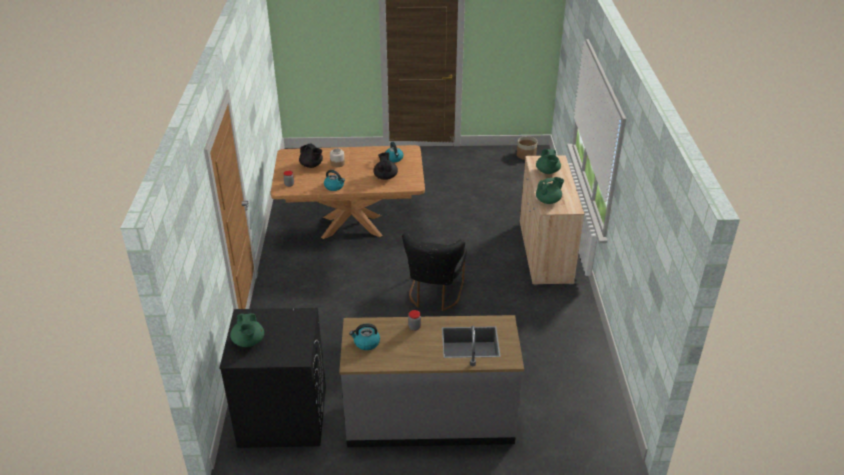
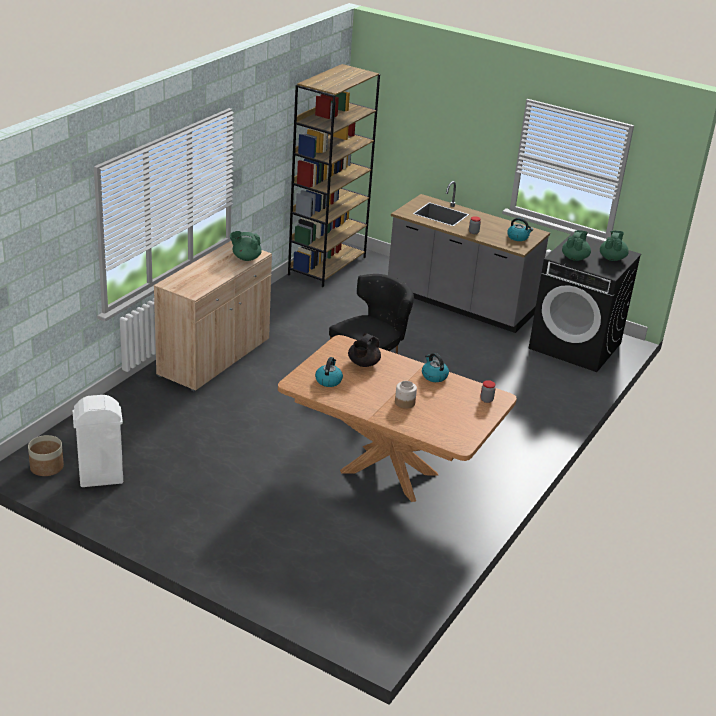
camera: 150 degrees left, 5 degrees down
black teapot [299,143,323,168] -> none
green teapot [536,149,561,174] -> green teapot moved to [562,230,591,261]
none -> white trash can [73,395,123,487]
none -> brown bookcase [288,64,380,287]

